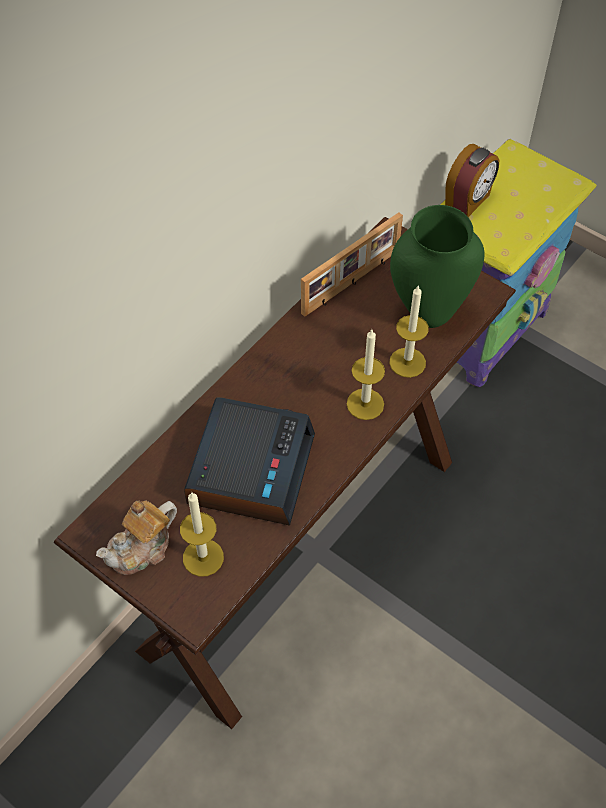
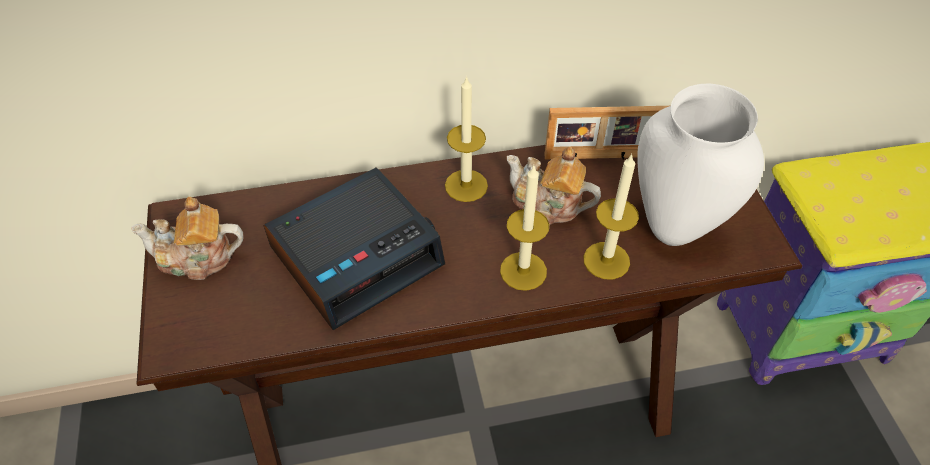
camera: 40 degrees right, 5 degrees down
candle [180,492,224,577] -> candle moved to [445,76,488,202]
green vase [390,205,485,328] -> white vase [637,84,764,246]
alarm clock [445,144,499,217] -> none
none -> teapot [507,147,601,225]

